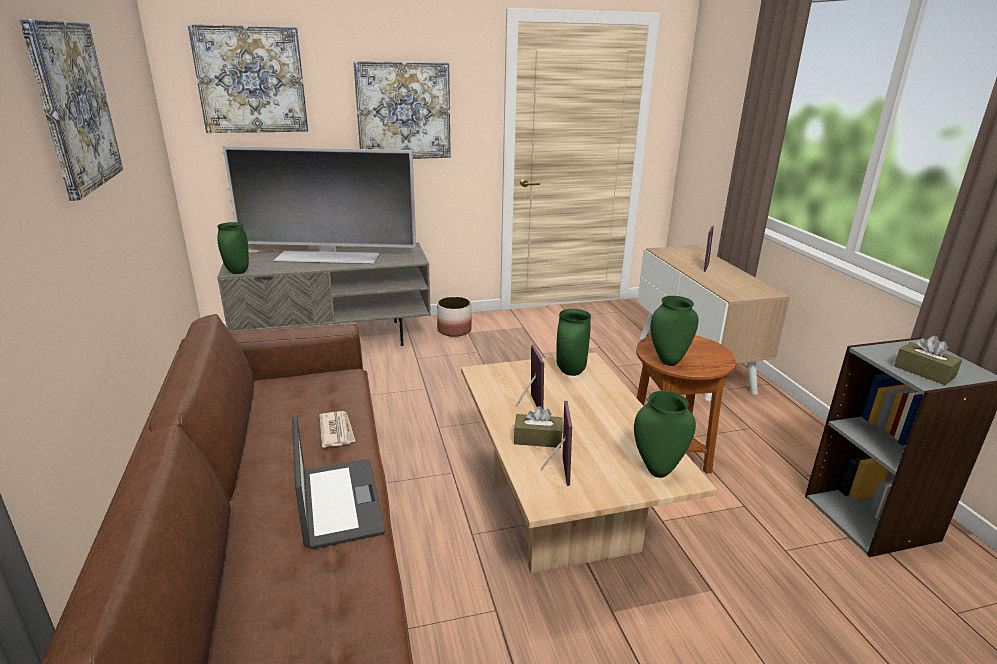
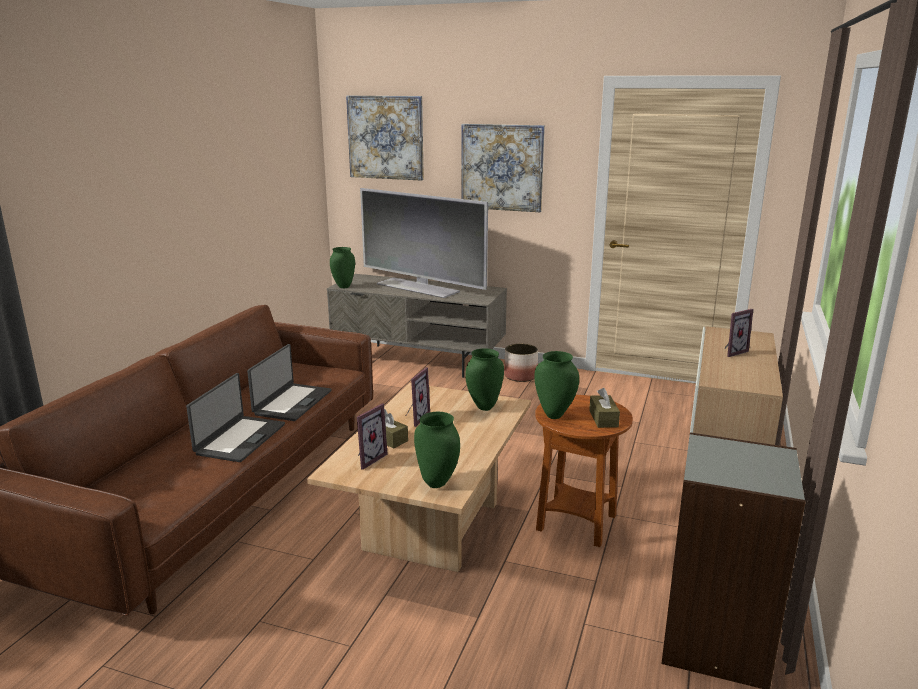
camera: 35 degrees right, 5 degrees down
picture [19,19,123,201] -> none
newspaper [319,411,355,447] -> laptop [247,344,331,421]
brown tissue box [894,336,962,385] -> brown tissue box moved to [589,388,620,428]

